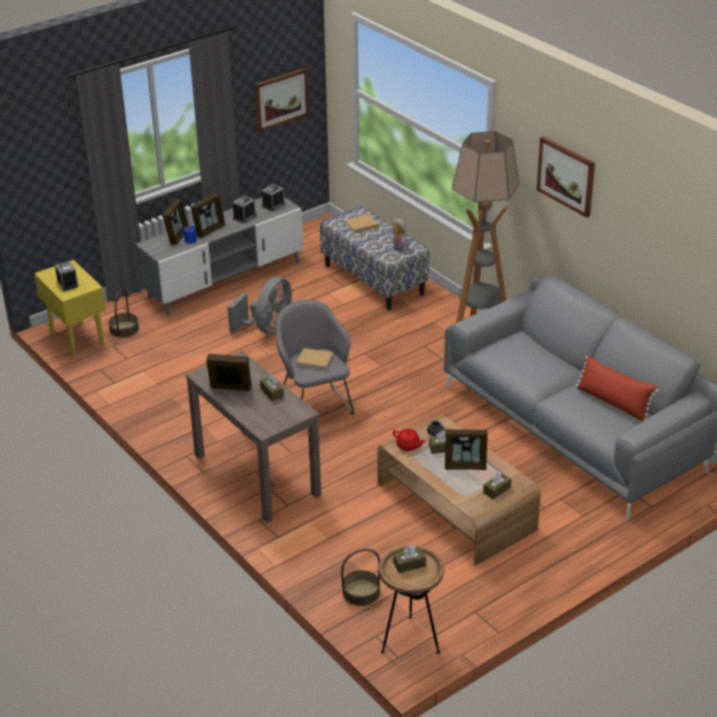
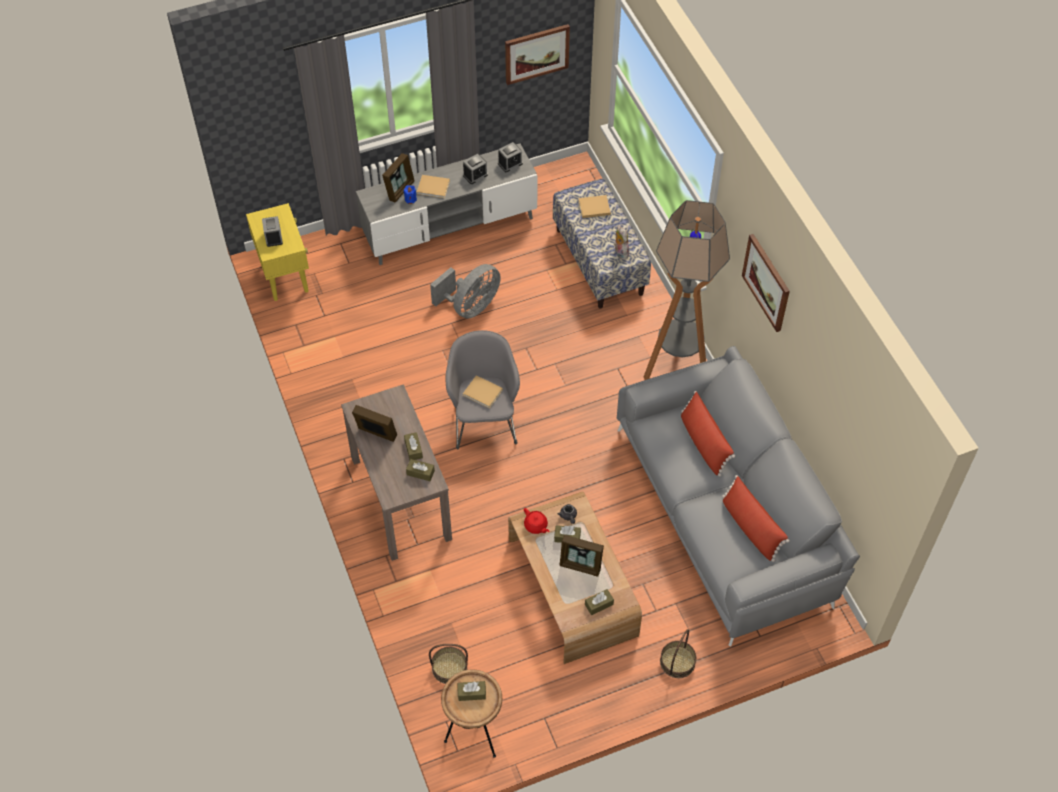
camera: 15 degrees right, 20 degrees up
basket [108,288,139,338] -> basket moved to [660,629,696,678]
picture frame [191,194,225,238] -> beige book [417,175,450,198]
none -> brown tissue box [406,459,435,481]
none -> red pillow [681,391,735,477]

